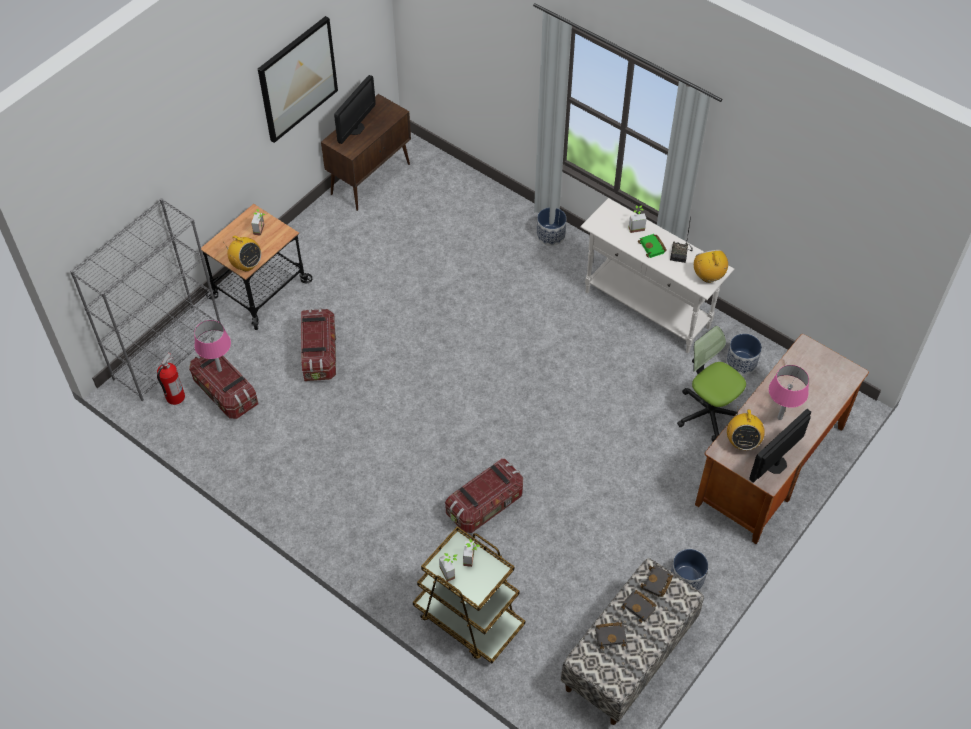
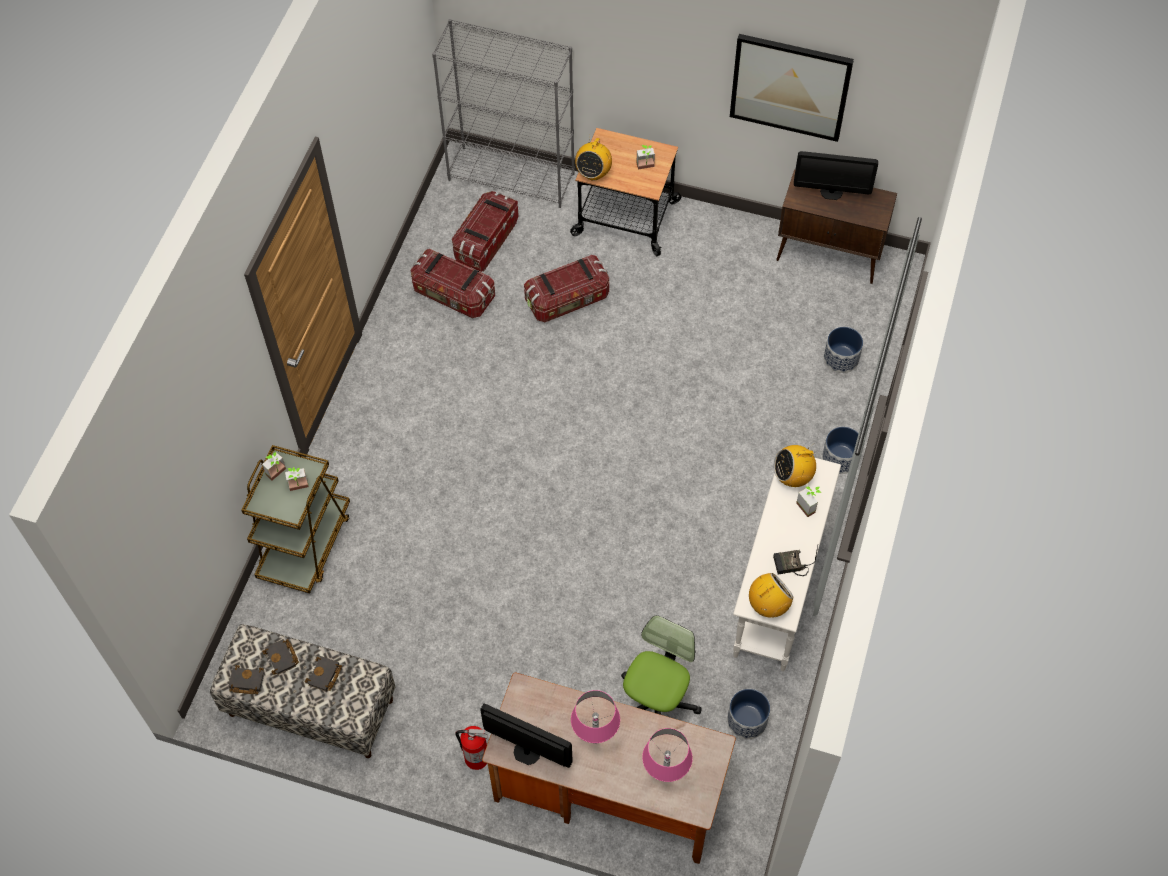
camera: 70 degrees right, 5 degrees up
fire extinguisher [157,353,185,405] -> fire extinguisher moved to [455,726,488,770]
pink table lamp [194,320,231,372] -> pink table lamp moved to [642,728,693,782]
storage box [445,459,523,533] -> storage box moved to [410,249,495,318]
green book [638,234,667,258] -> none
black book [640,566,673,597] -> black book moved to [229,665,264,694]
planter [671,549,708,591] -> planter moved to [824,327,863,373]
radio [727,406,765,450] -> radio moved to [774,443,816,487]

